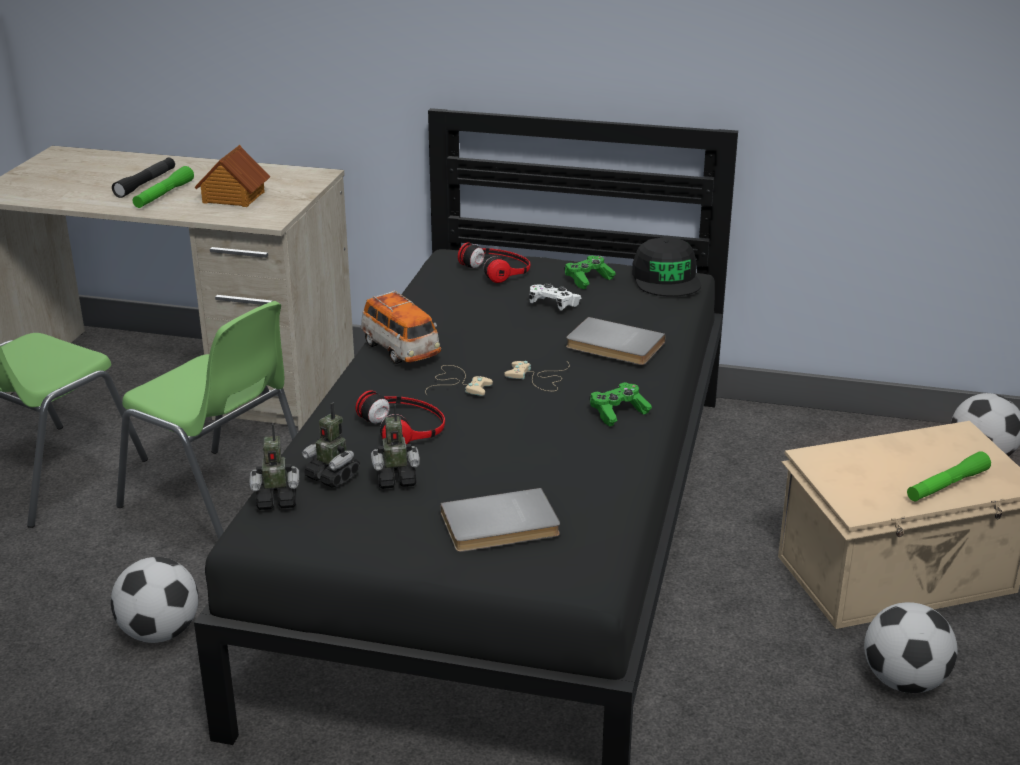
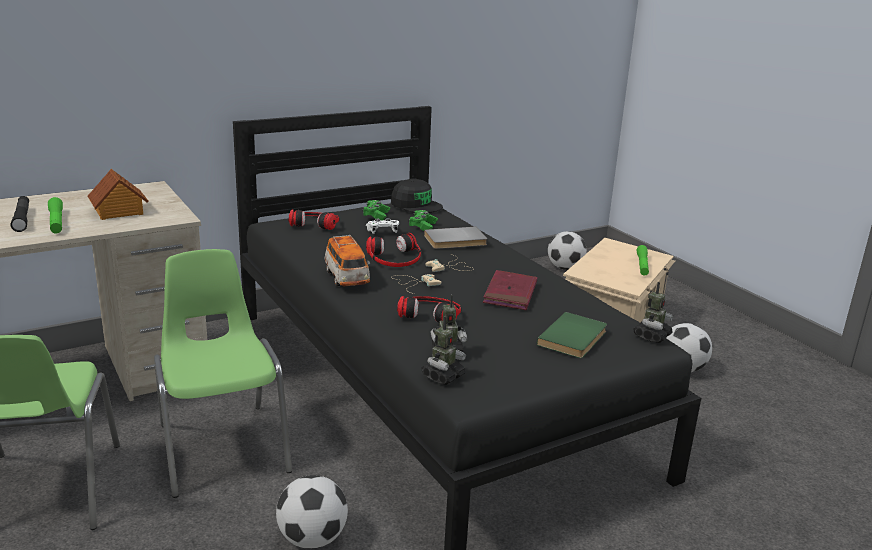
camera: 45 degrees left, 5 degrees down
green chair [116,301,297,540] -> green chair turned 105 degrees counterclockwise [154,249,292,498]
toy car [361,290,441,364] -> toy car turned 60 degrees clockwise [324,235,370,286]
toy robot [371,404,420,489] -> toy robot moved to [634,282,673,343]
grey book [440,488,560,552] -> green book [537,312,607,358]
green game controller [589,382,652,426] -> green game controller moved to [408,210,438,231]
none -> headphones [366,233,421,267]
none -> red book [483,270,537,310]

